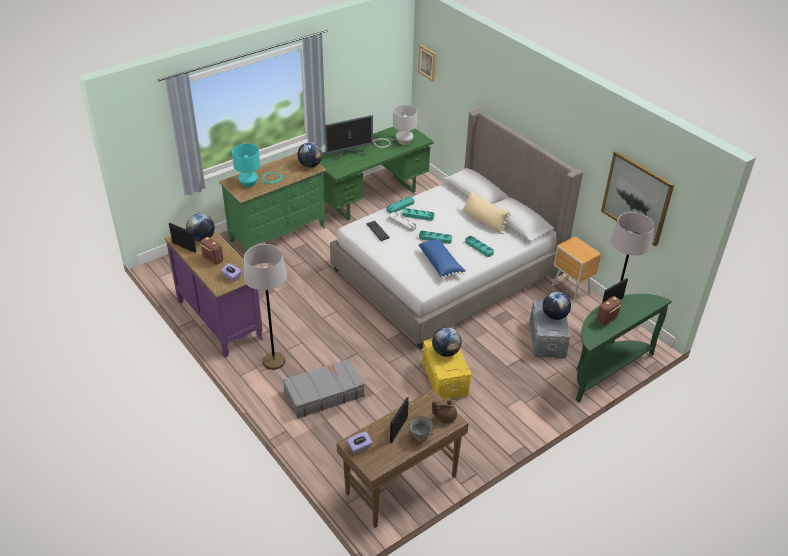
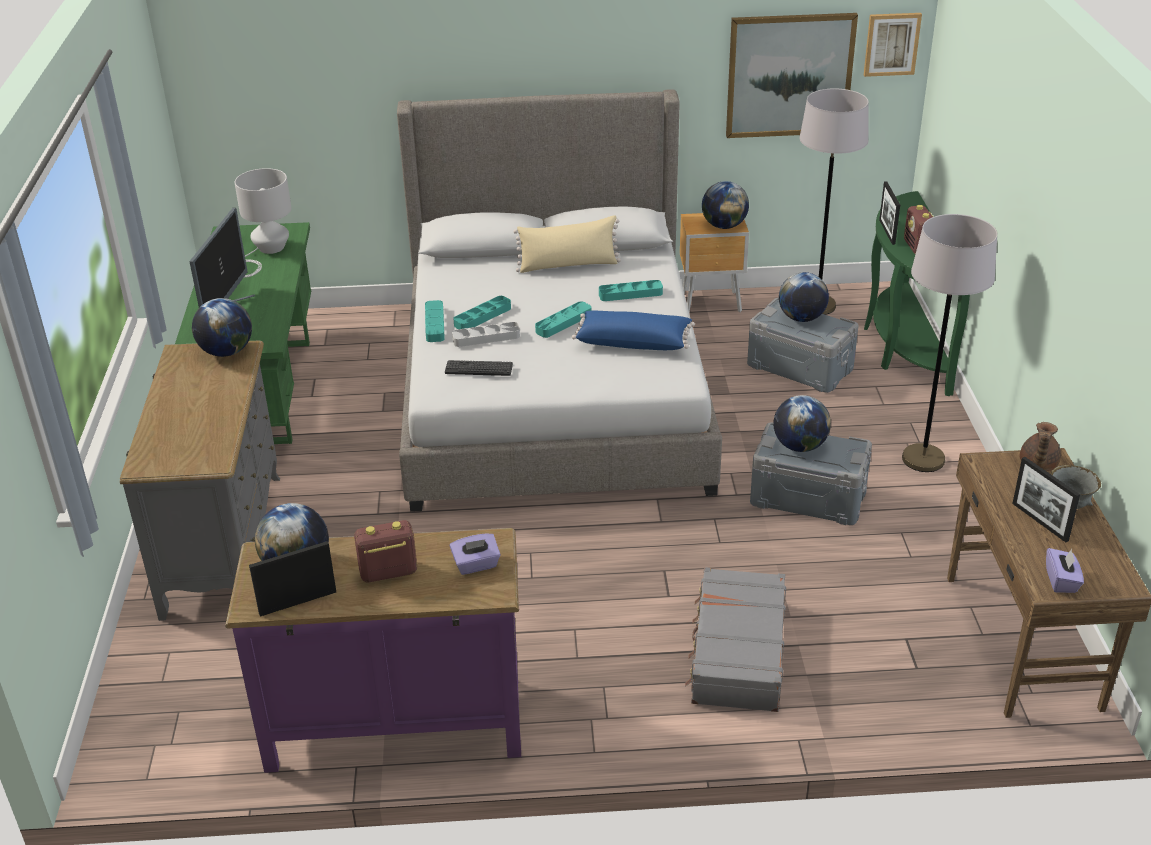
camera: 55 degrees left, 5 degrees down
green dresser [219,153,326,251] -> grey dresser [120,340,280,621]
turquoise table lamp [232,144,284,187] -> none
grey floor lamp [244,244,287,370] -> grey floor lamp moved to [902,214,997,472]
picture [418,45,436,82] -> picture moved to [864,13,922,77]
yellow storage box [422,339,471,400] -> grey storage box [750,422,872,525]
none -> globe [702,181,749,229]

